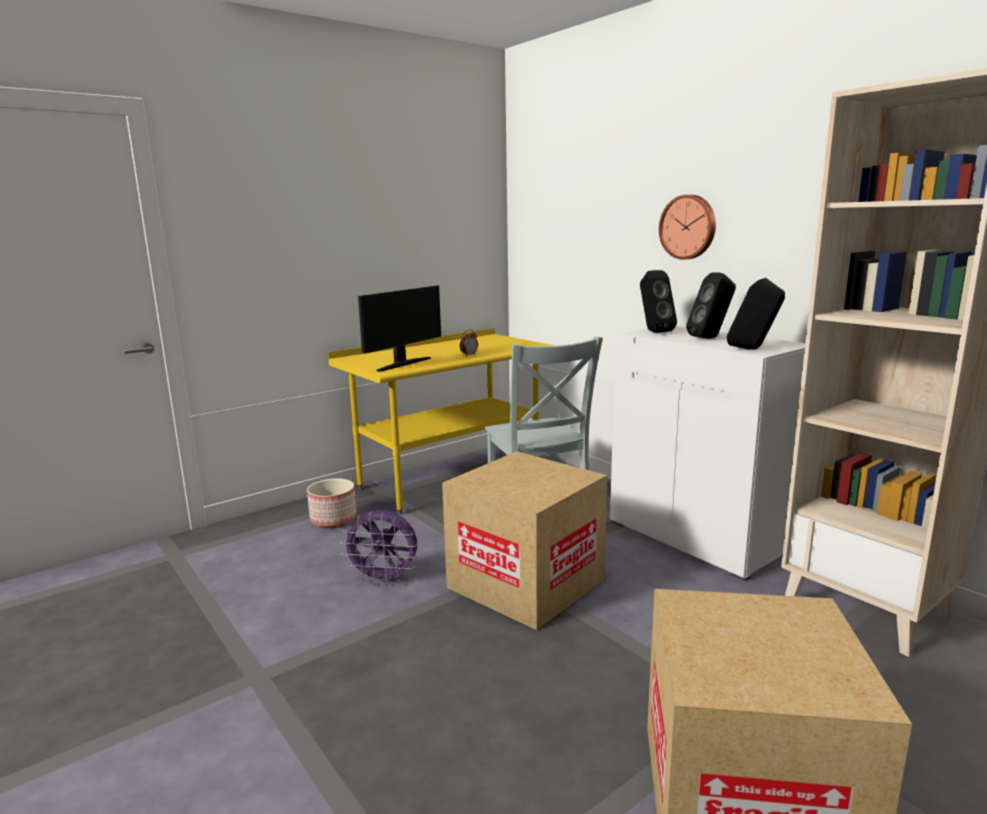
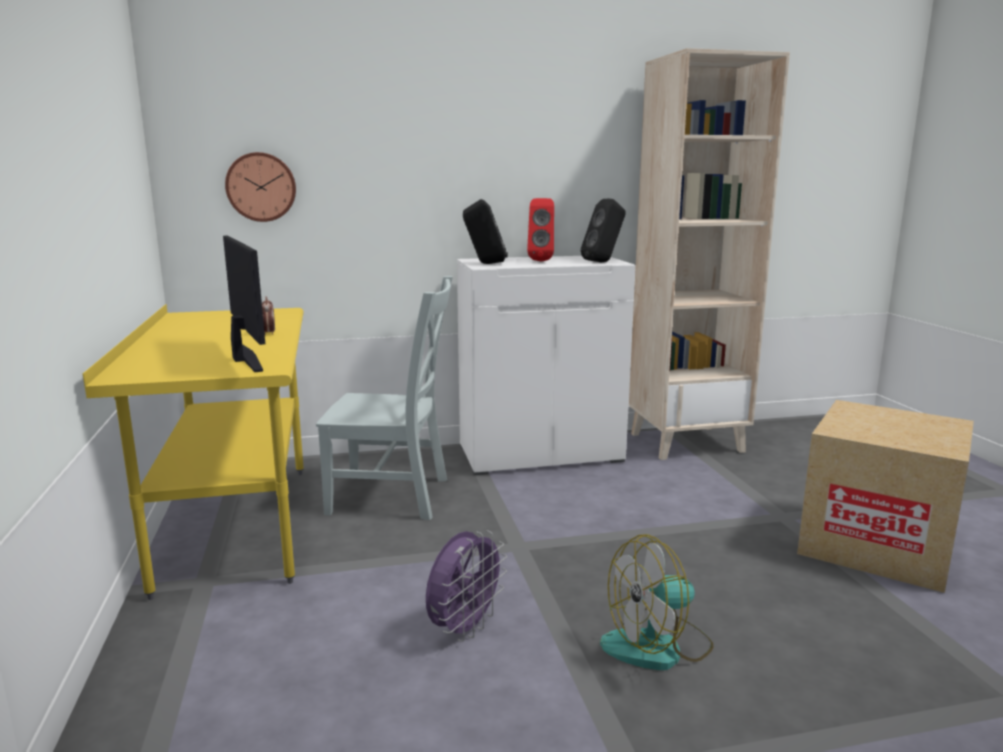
camera: 65 degrees left, 0 degrees up
planter [307,478,357,528] -> none
cardboard box [442,451,607,630] -> none
wall clock [659,195,716,260] -> wall clock moved to [225,152,296,222]
black speaker [686,272,736,339] -> red speaker [527,198,554,261]
none -> fan [600,534,714,670]

